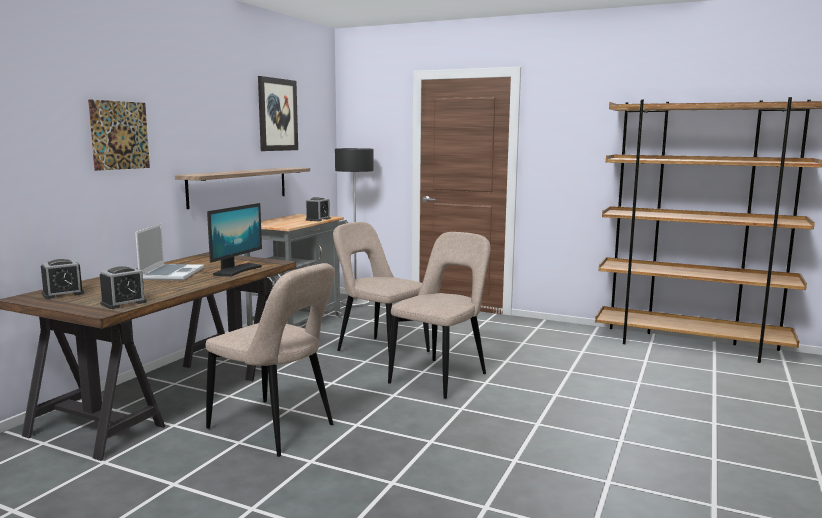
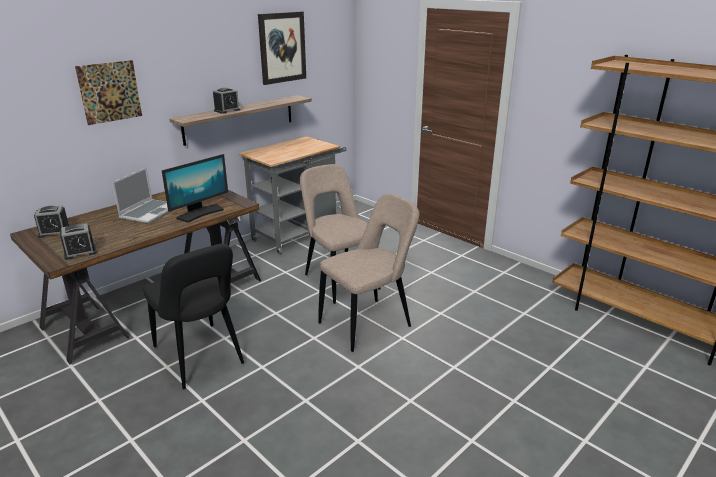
camera: 20 degrees right, 15 degrees up
beige chair [205,263,335,457] -> black chair [143,243,244,389]
alarm clock [306,197,330,221] -> alarm clock moved to [213,88,240,114]
floor lamp [335,148,374,307] -> none

